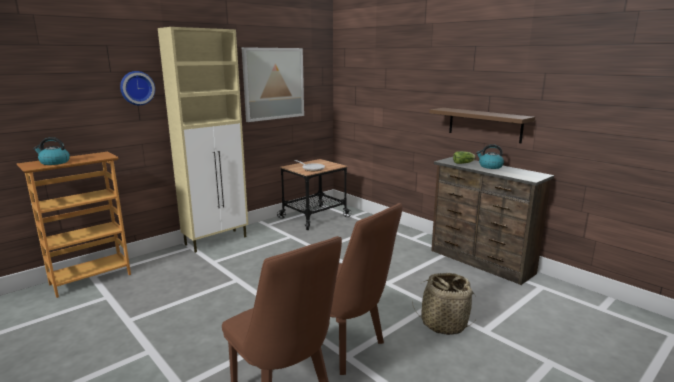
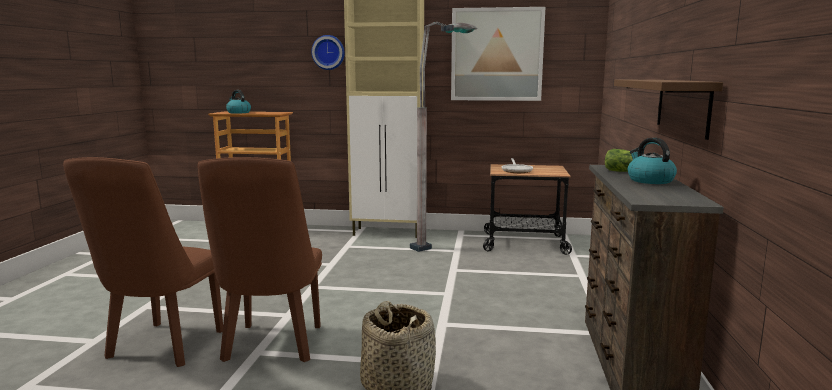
camera: 50 degrees right, 5 degrees down
none -> grey floor lamp [410,22,477,252]

